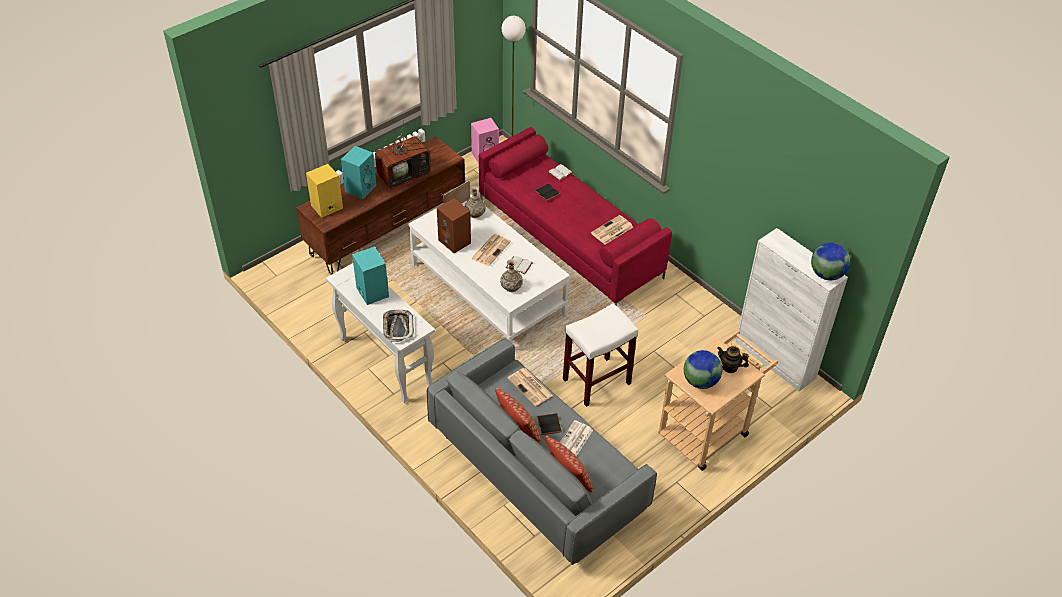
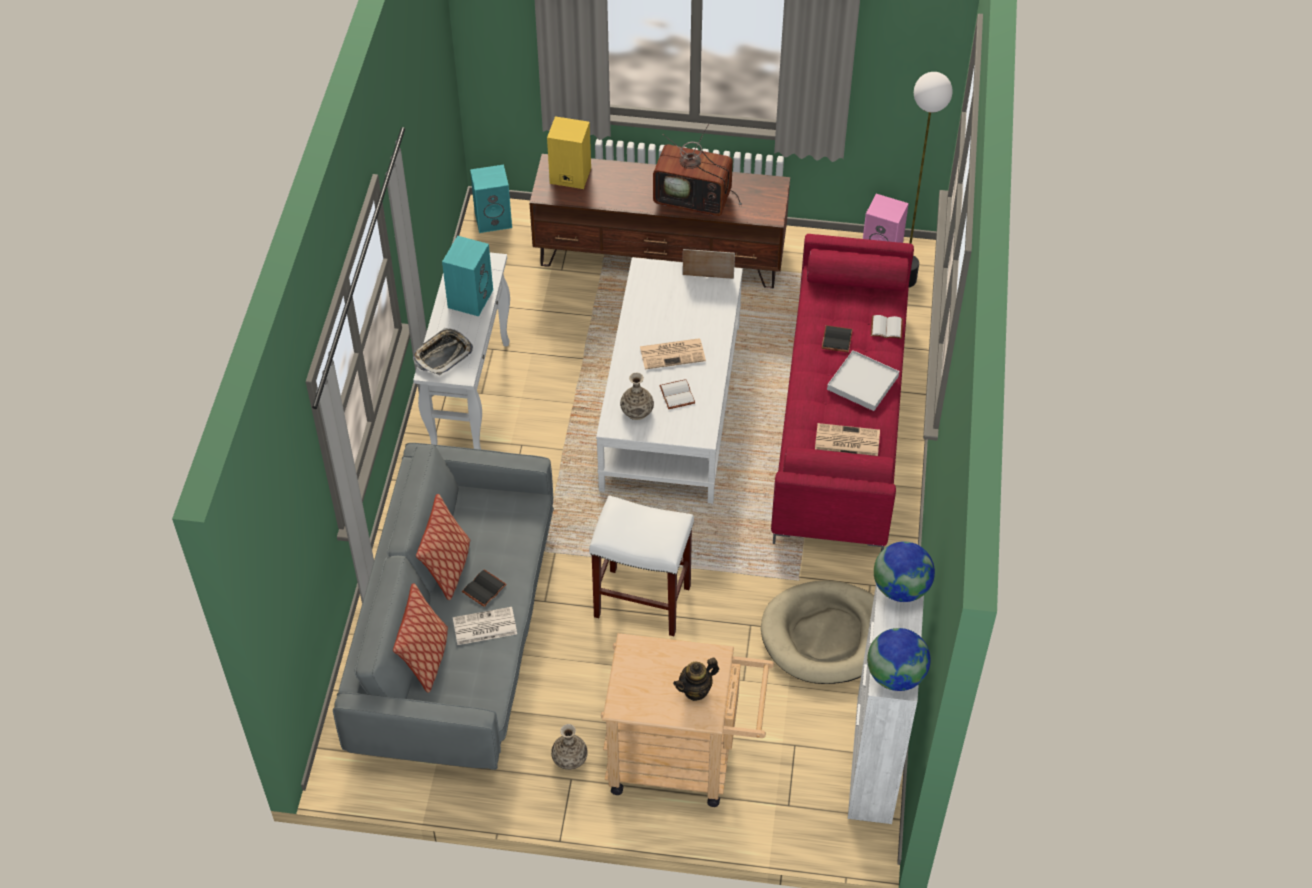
camera: 50 degrees right, 5 degrees up
turquoise speaker [341,146,376,199] -> turquoise speaker moved to [470,165,512,233]
brown speaker [437,198,471,253] -> none
vase [465,186,486,218] -> vase moved to [551,724,588,770]
newspaper [508,368,553,406] -> none
globe [684,350,722,389] -> globe moved to [874,541,935,602]
teapot [717,346,749,373] -> teapot turned 105 degrees counterclockwise [673,658,719,701]
none -> beige dog bed [761,580,874,684]
none -> white tray [827,350,899,411]

